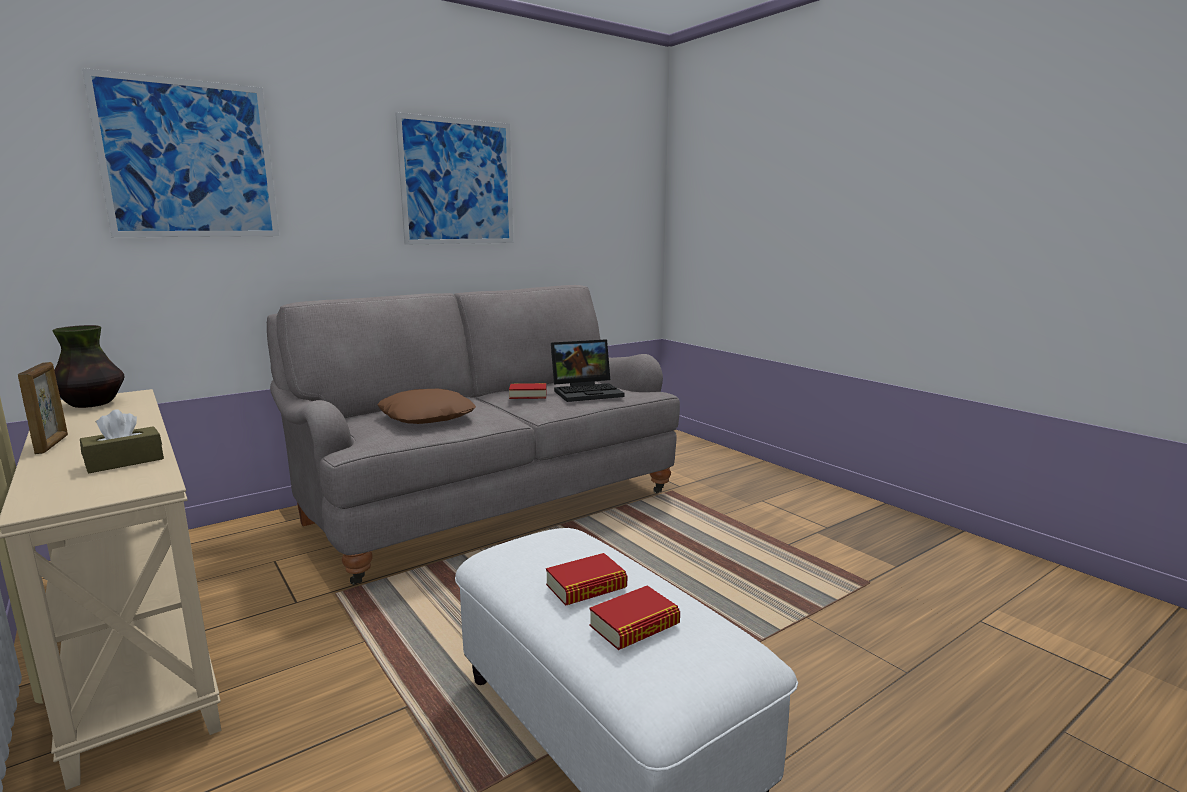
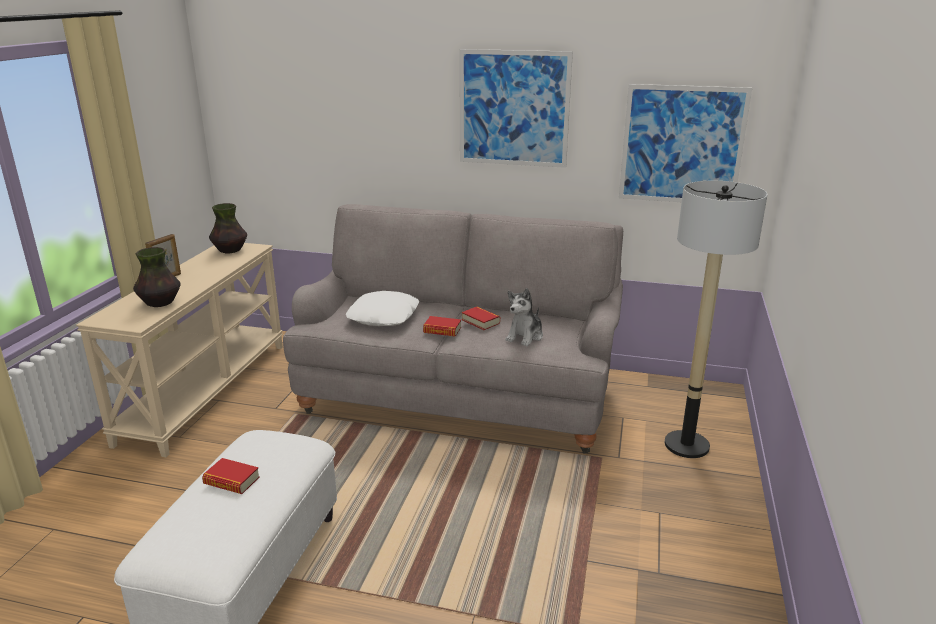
camera: 50 degrees right, 10 degrees up
brown tissue box [80,409,164,473] -> vase [133,247,181,307]
picture [82,68,279,237] -> picture moved to [619,84,752,202]
brown pillow [377,389,476,424] -> white pillow [346,291,420,326]
laptop [551,339,625,402] -> plush toy [505,288,543,346]
book [589,585,680,650] -> book moved to [423,316,461,337]
none -> floor lamp [665,181,768,458]

